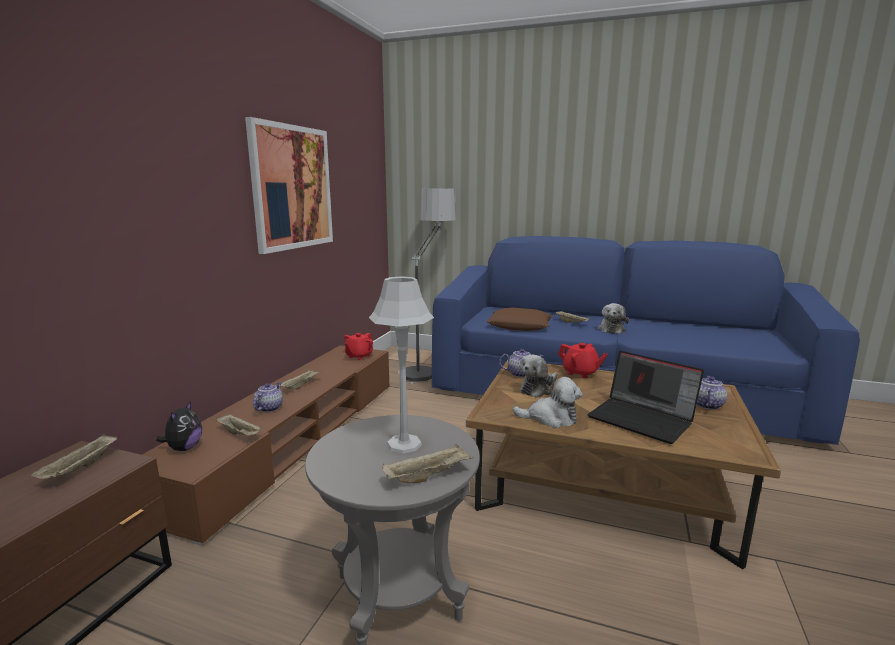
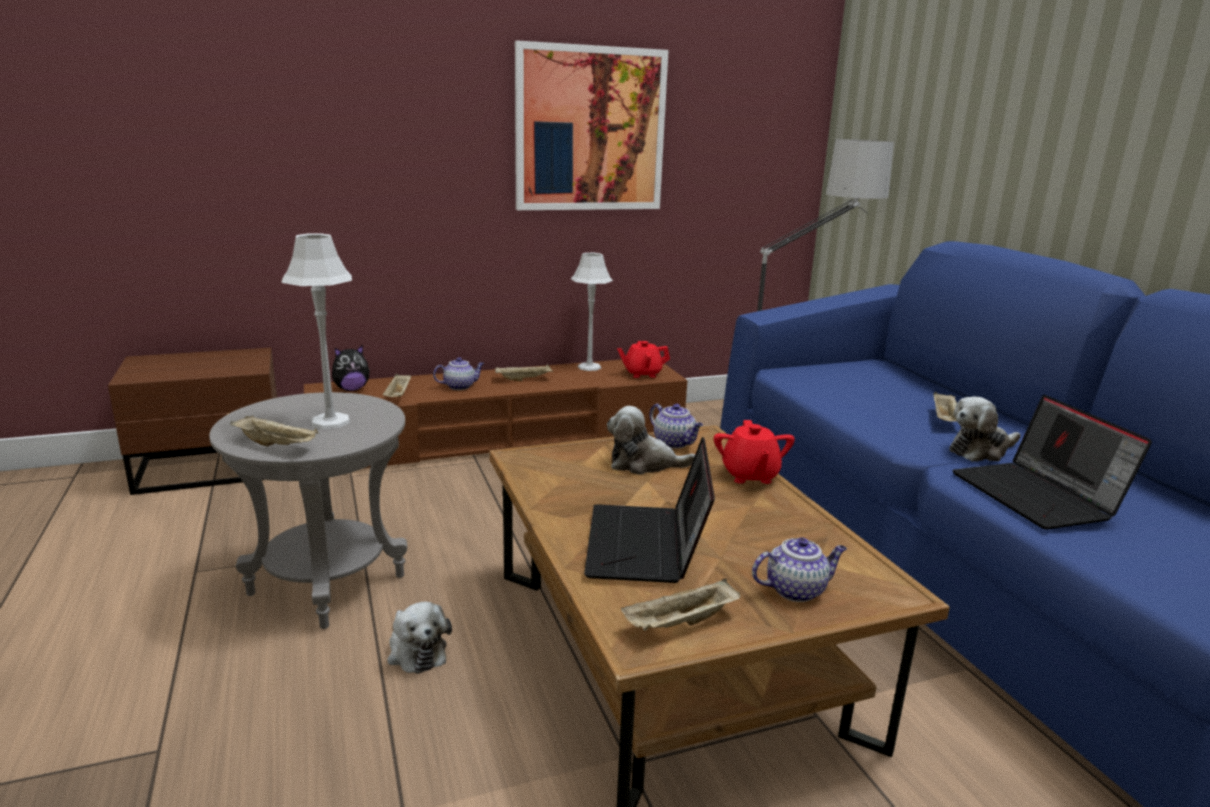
camera: 50 degrees right, 5 degrees up
beige tray [31,434,117,479] -> beige tray moved to [621,579,741,631]
brown pillow [486,307,553,331] -> none
plush toy [513,377,583,428] -> plush toy moved to [387,602,452,674]
none -> grey table lamp [571,253,613,371]
none -> laptop [953,395,1152,529]

